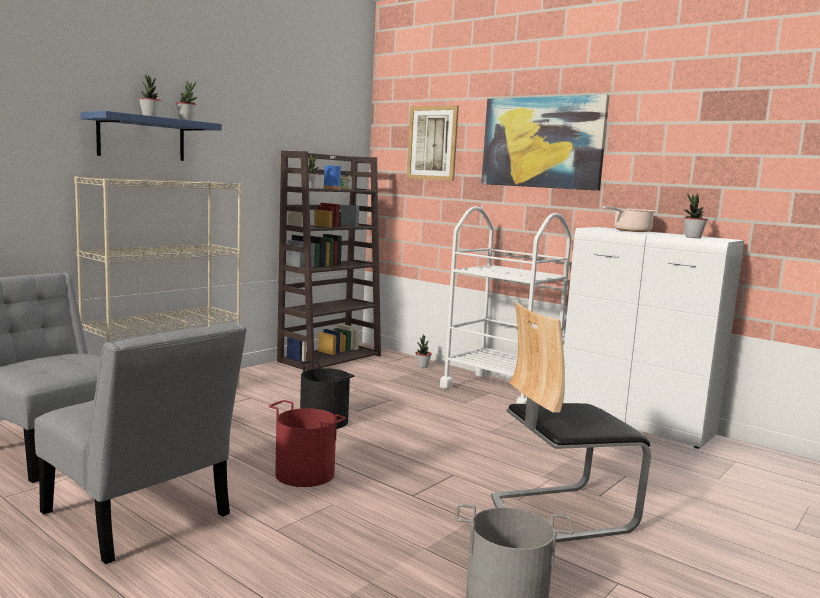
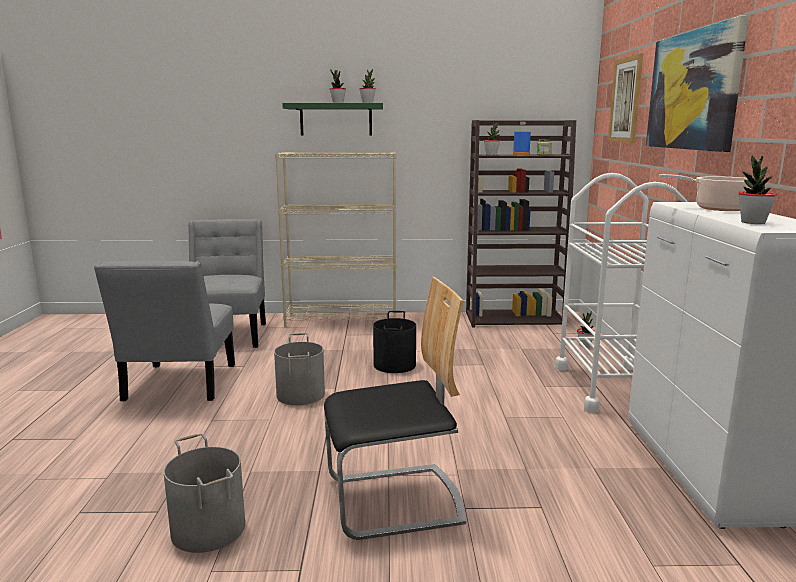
camera: 50 degrees right, 5 degrees up
blue shelf [80,111,222,161] -> green shelf [282,103,383,135]
red bucket [268,400,346,487] -> grey bucket [274,333,325,405]
chair [491,302,651,542] -> chair turned 135 degrees clockwise [324,277,466,540]

